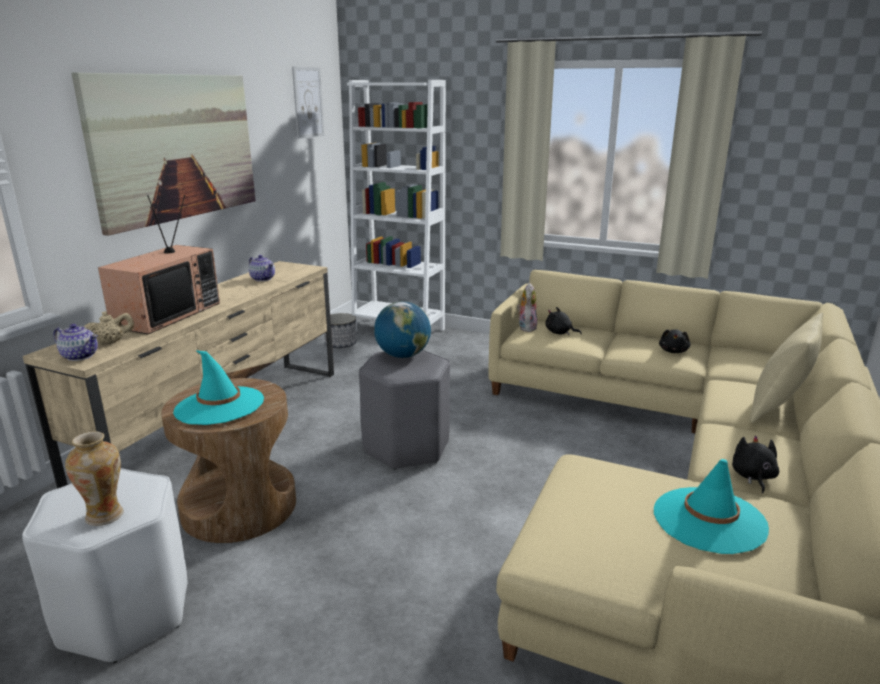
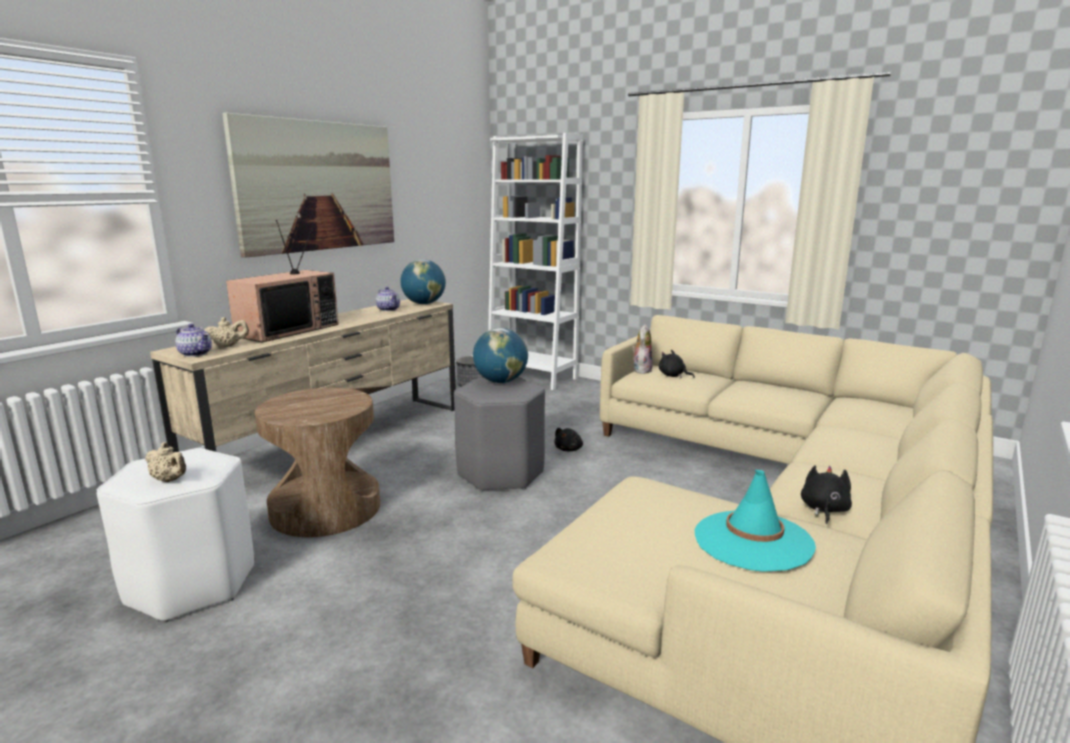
camera: 10 degrees right, 5 degrees down
vase [65,431,124,526] -> beige teapot [145,442,186,482]
turquoise hat [173,350,264,425] -> none
picture [292,66,324,139] -> none
black plush toy [659,329,690,353] -> black plush toy moved to [554,428,583,451]
beige pillow [750,313,823,423] -> none
none -> globe [400,259,446,304]

